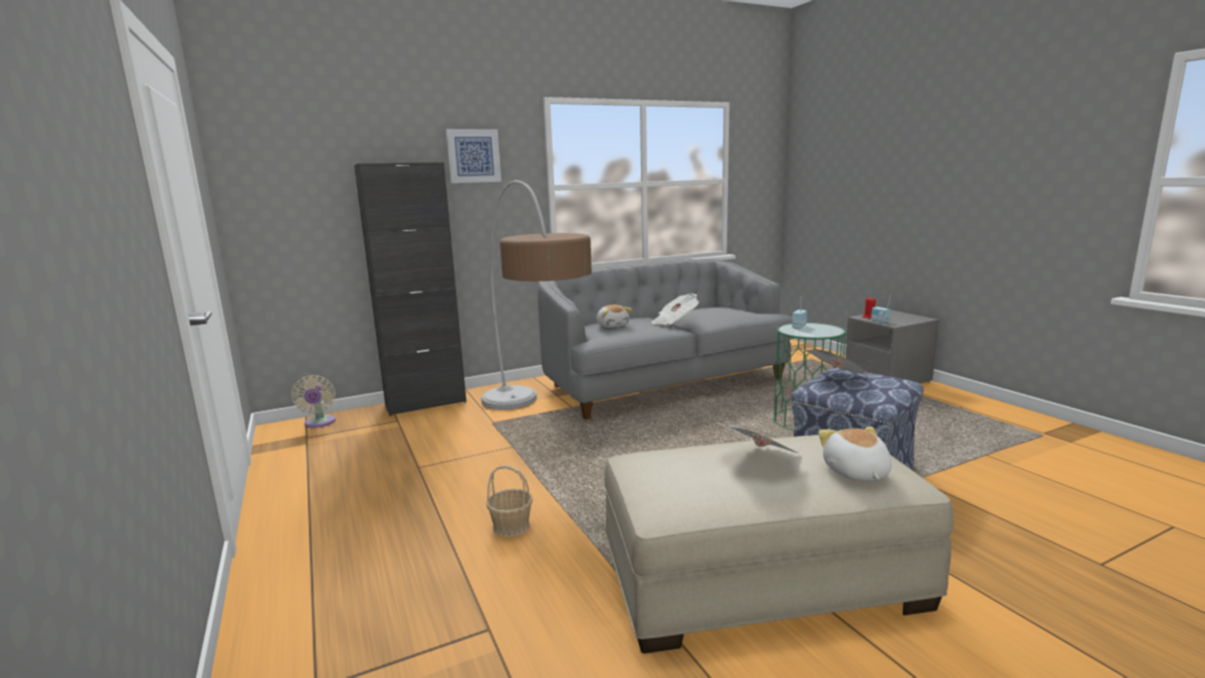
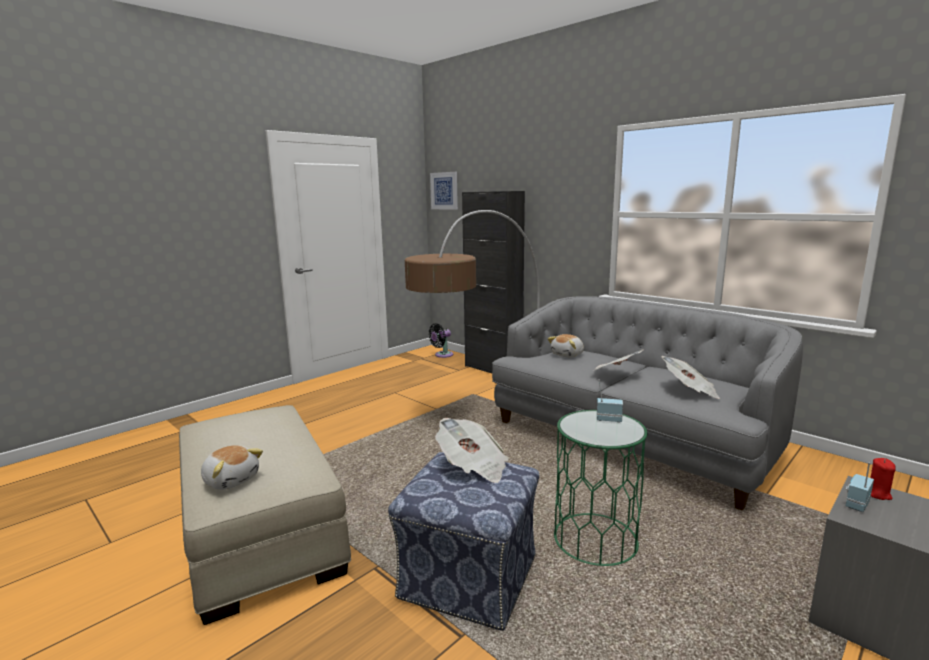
camera: 70 degrees right, 0 degrees up
beige fan [291,375,336,428] -> black fan [429,323,453,358]
picture [446,129,501,183] -> picture moved to [430,172,458,210]
basket [486,465,533,537] -> none
newspaper [717,423,802,455] -> newspaper moved to [662,356,720,399]
plush toy [818,426,892,482] -> plush toy turned 60 degrees clockwise [201,445,263,490]

